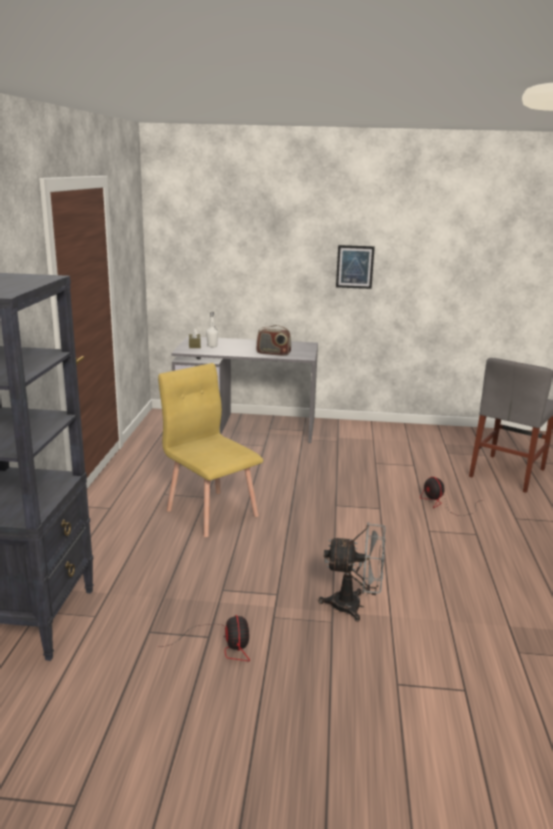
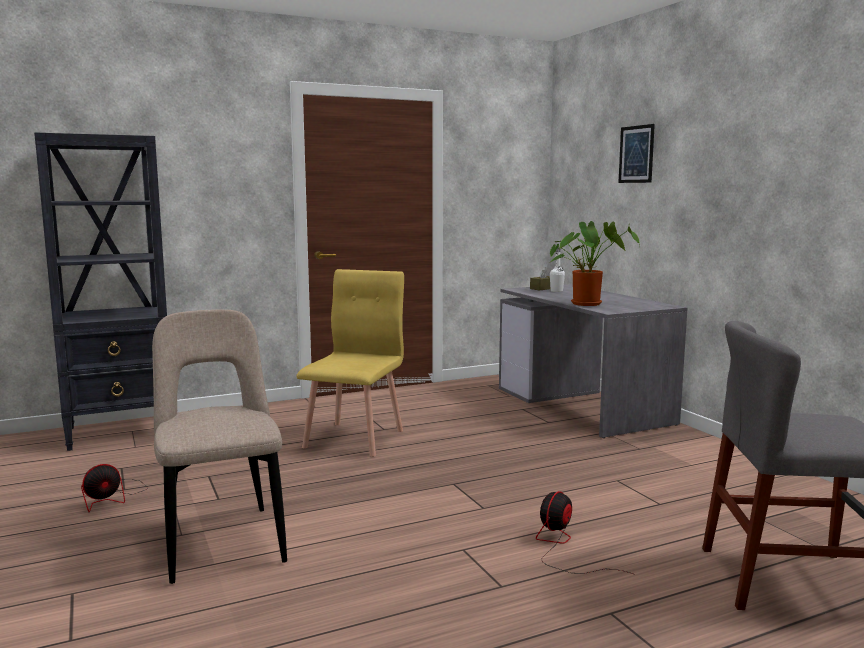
camera: 60 degrees right, 10 degrees down
radio [256,325,291,356] -> potted plant [550,221,640,306]
grey fan [319,522,386,622] -> beige chair [152,309,287,584]
picture [336,245,375,289] -> picture moved to [618,124,655,183]

